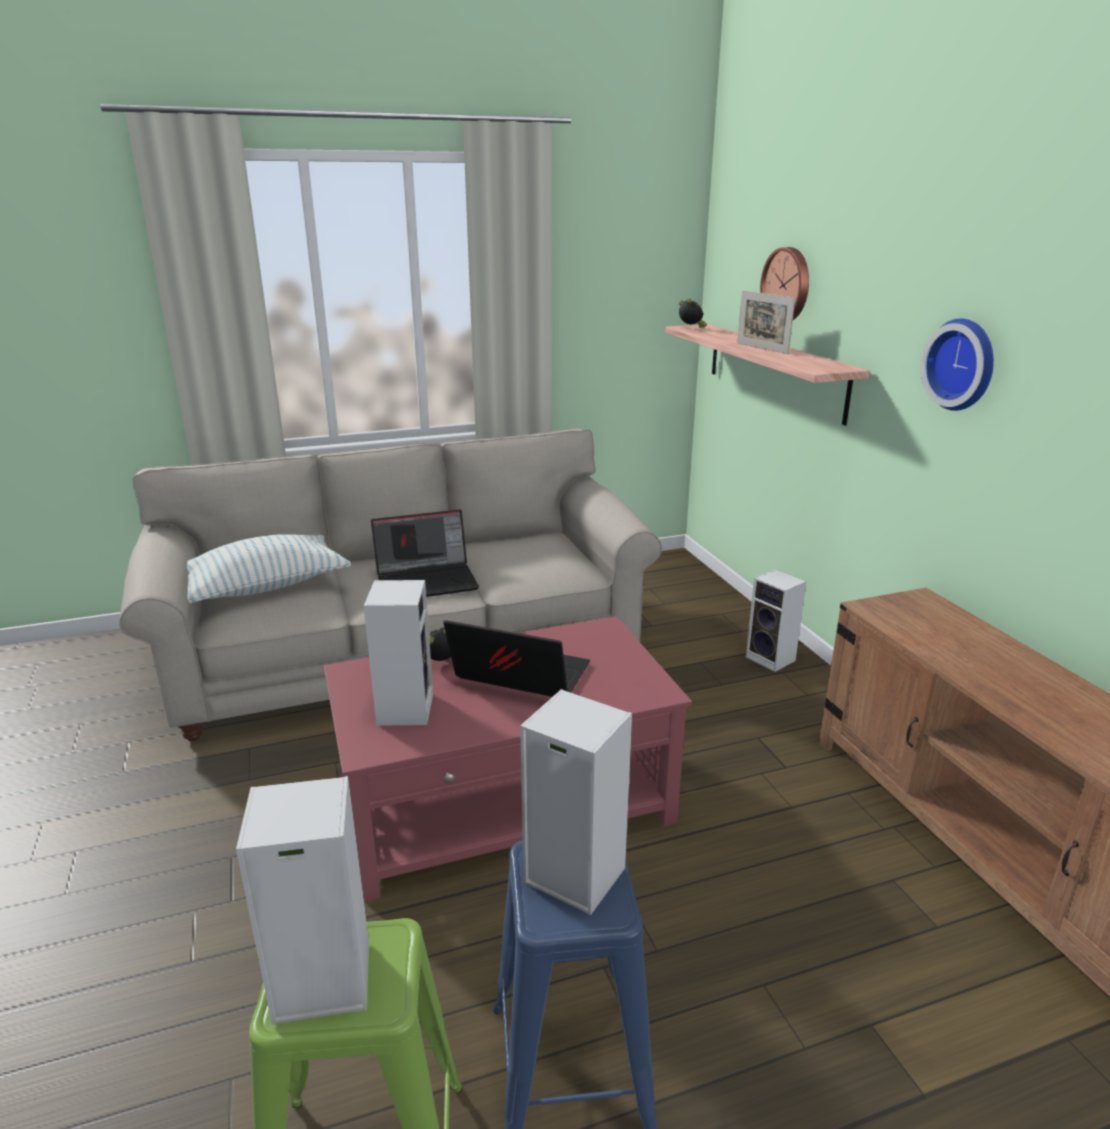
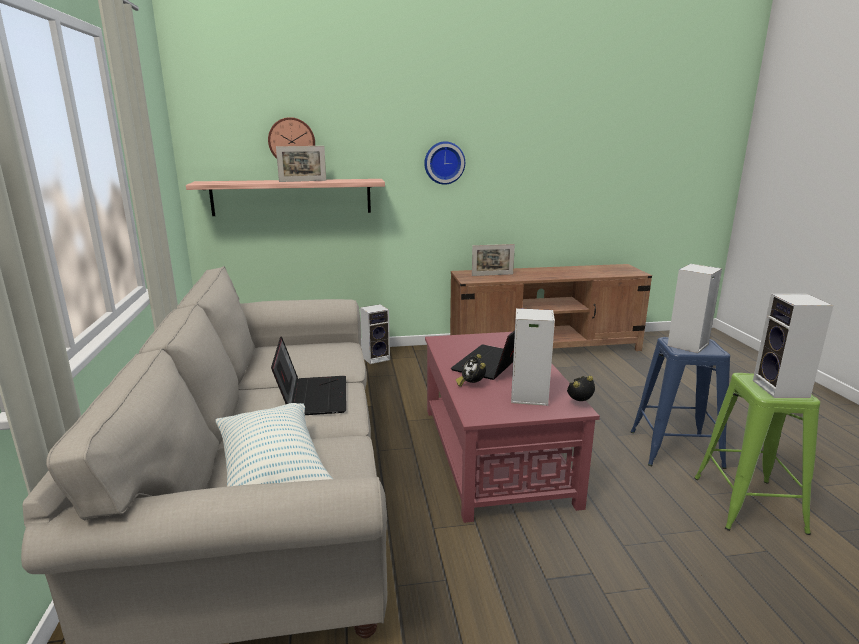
camera: 80 degrees left, 5 degrees down
alarm clock [679,298,707,328] -> alarm clock moved to [567,376,595,401]
none -> picture frame [472,244,515,276]

